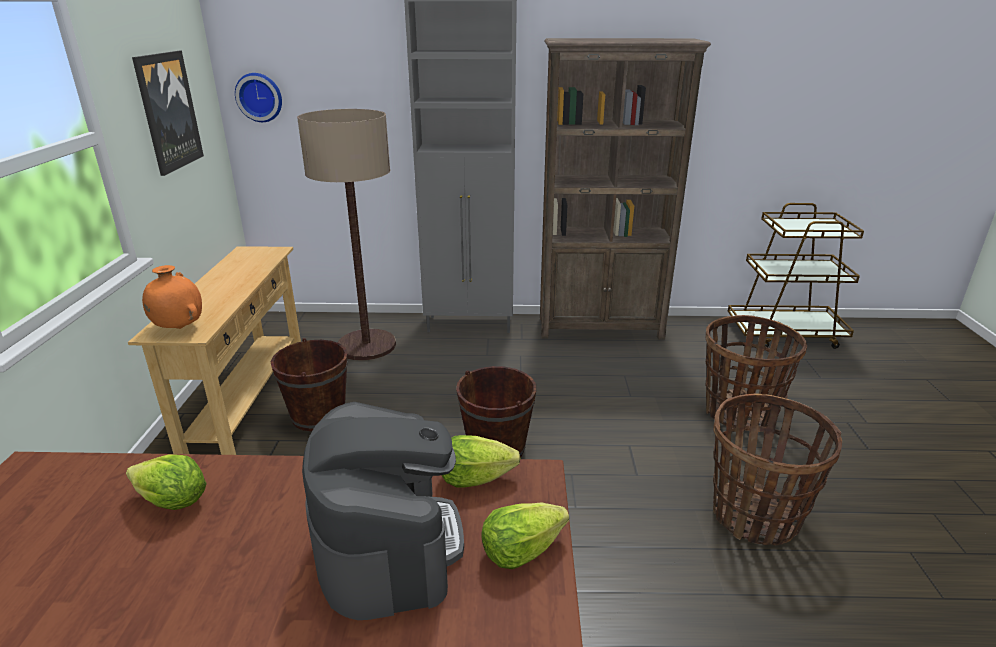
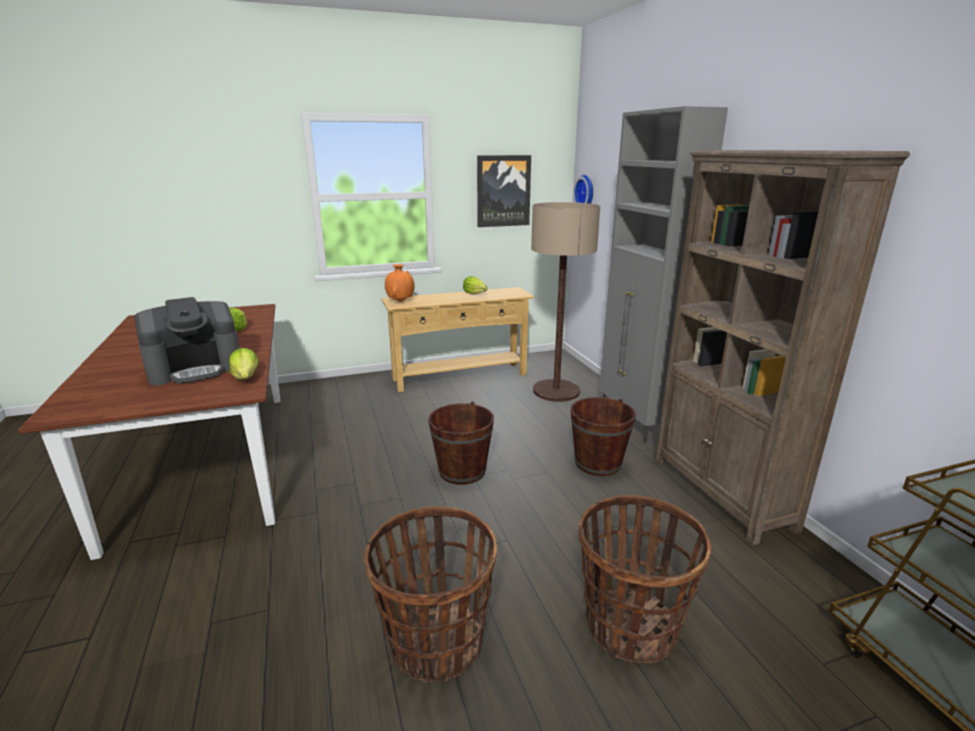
camera: 70 degrees right, 5 degrees down
brown bucket [271,338,348,431] -> brown bucket moved to [571,397,636,476]
lettuce [481,502,569,569] -> lettuce moved to [463,276,488,294]

